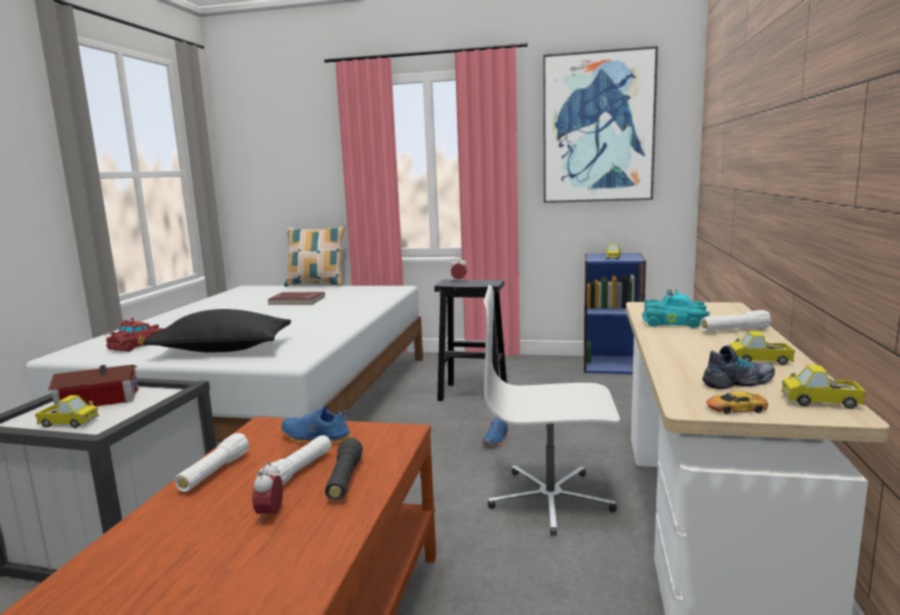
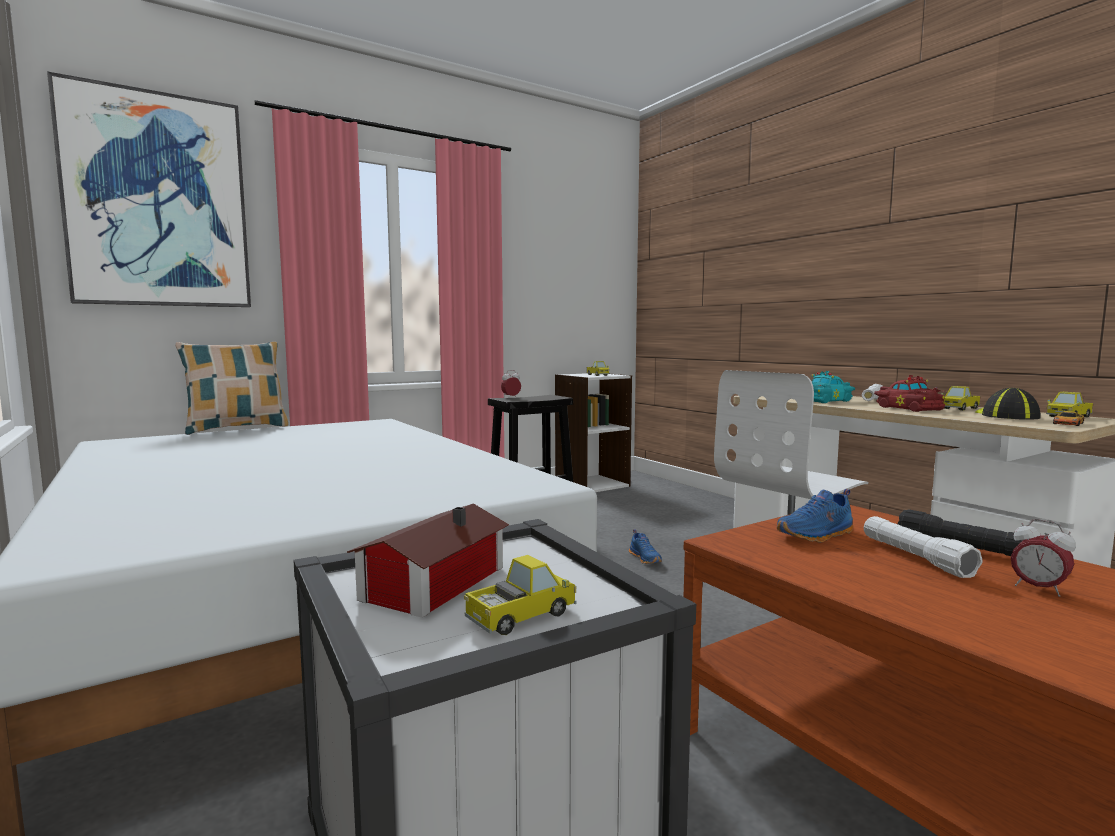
camera: 45 degrees left, 5 degrees down
red toy car [104,318,164,352] -> red toy car moved to [874,375,946,412]
black pillow [142,309,291,353] -> none
white flashlight [175,433,249,492] -> none
red book [267,292,325,305] -> none
picture [543,46,658,203] -> picture moved to [47,71,251,307]
blue bookcase [584,253,646,374] -> white bookcase [555,373,632,492]
shoe [702,346,775,389] -> cap [975,388,1040,420]

